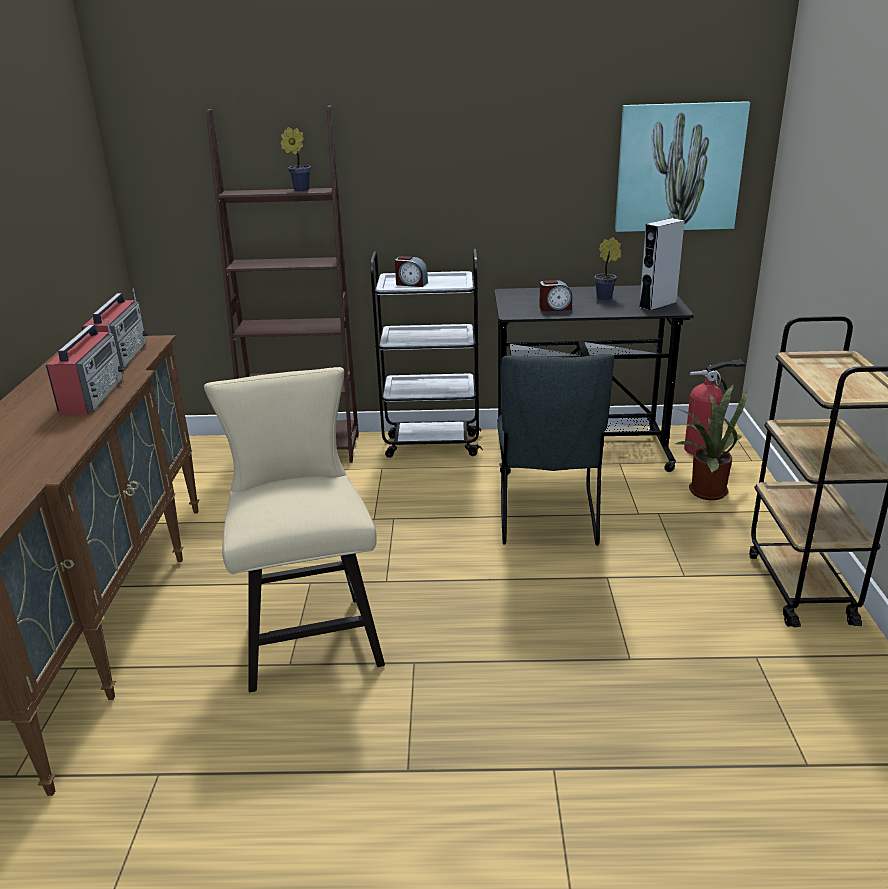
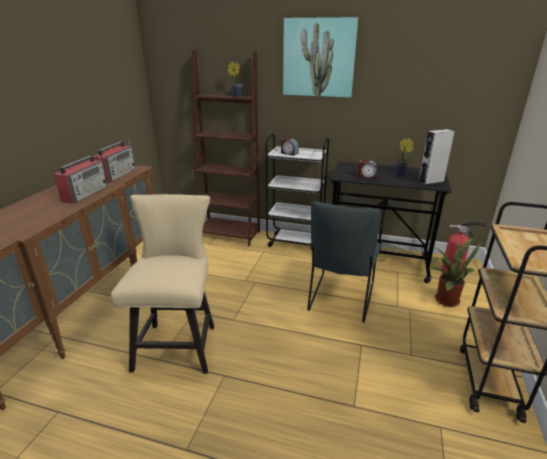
camera: 15 degrees right, 0 degrees up
picture [615,101,750,232] -> picture moved to [283,17,358,97]

